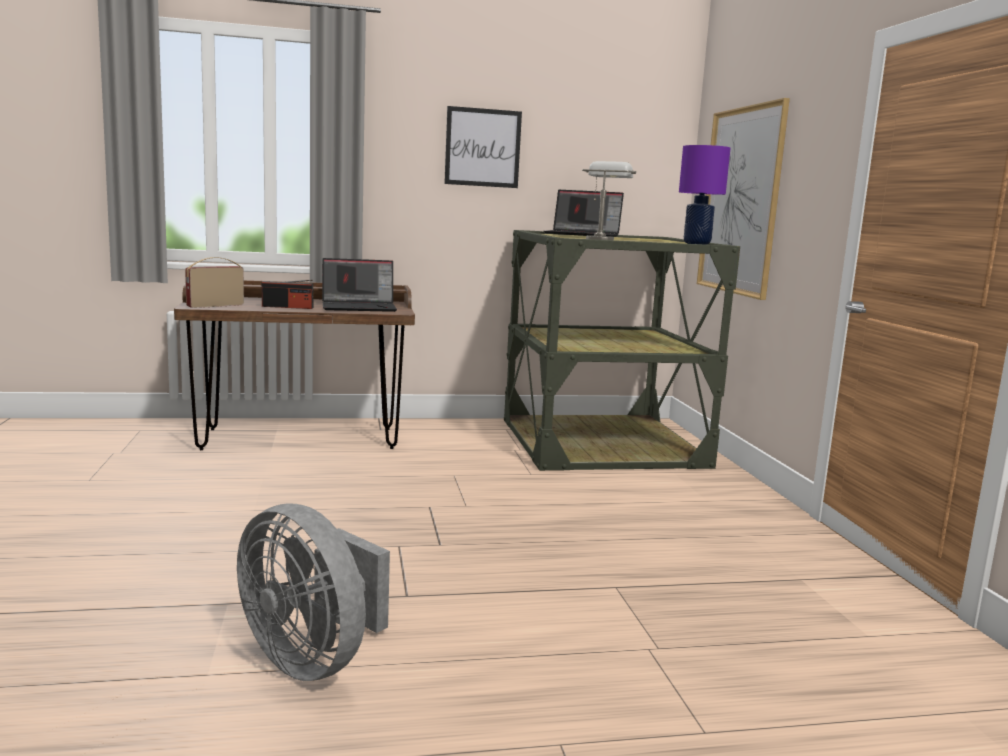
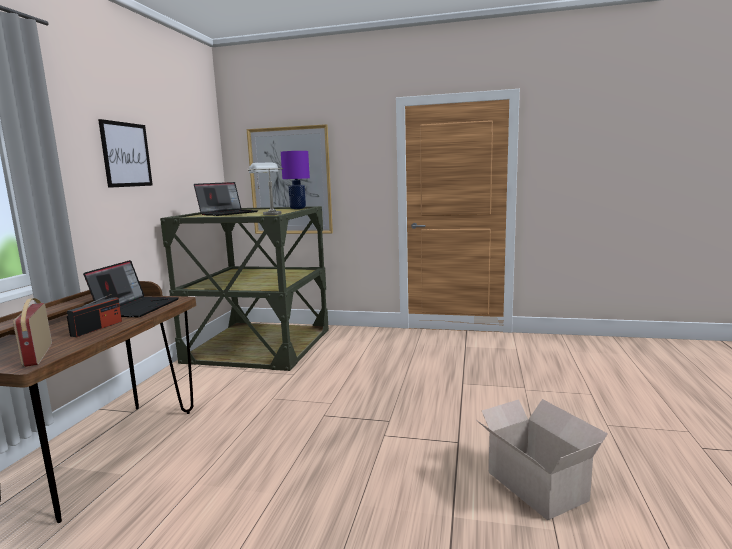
camera: 65 degrees left, 0 degrees up
grey fan [237,503,390,681] -> cardboard box [476,399,608,520]

